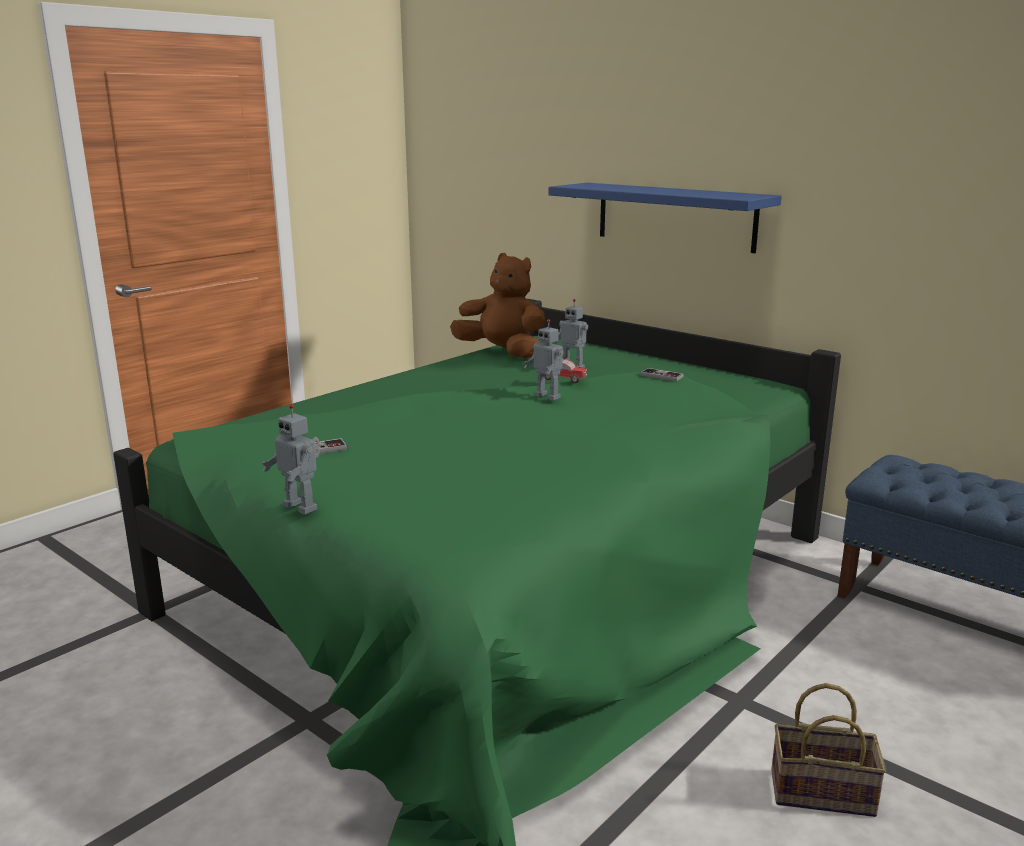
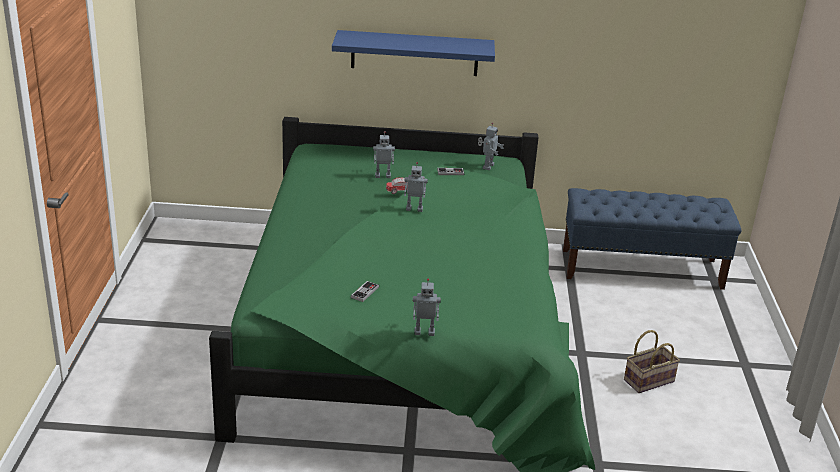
camera: 40 degrees left, 10 degrees up
brown plush toy [450,253,545,358] -> none
none -> toy robot [478,123,504,170]

